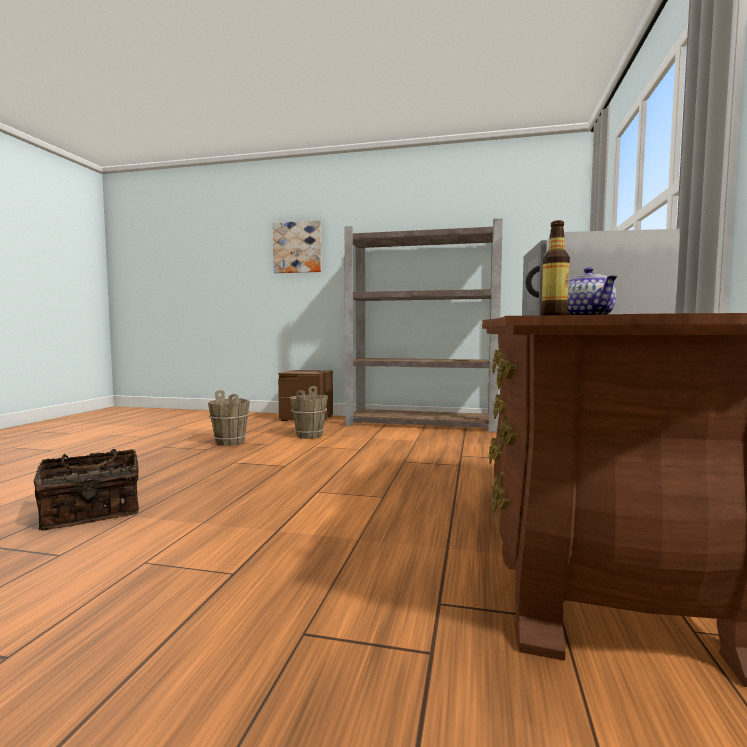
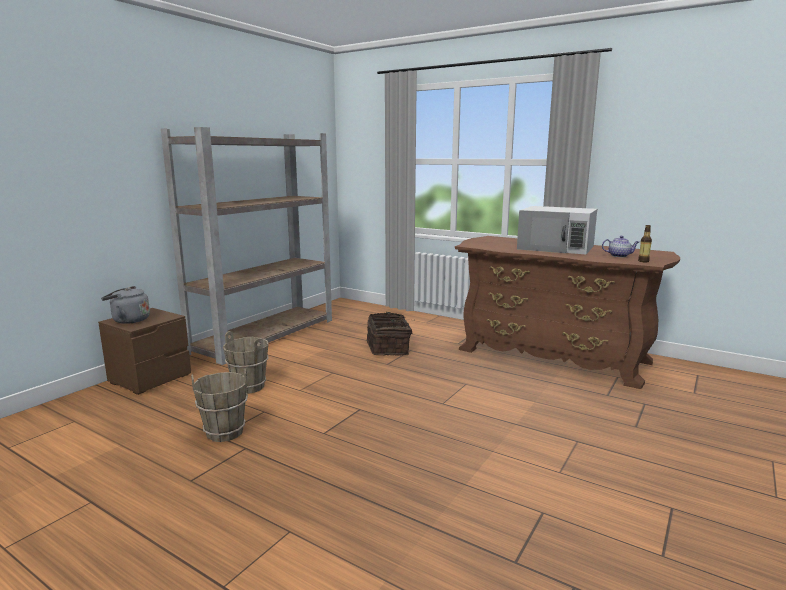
camera: 70 degrees left, 10 degrees up
basket [34,449,139,531] -> basket moved to [367,312,412,356]
picture [273,220,321,273] -> none
none -> grey kettle [101,286,150,324]

